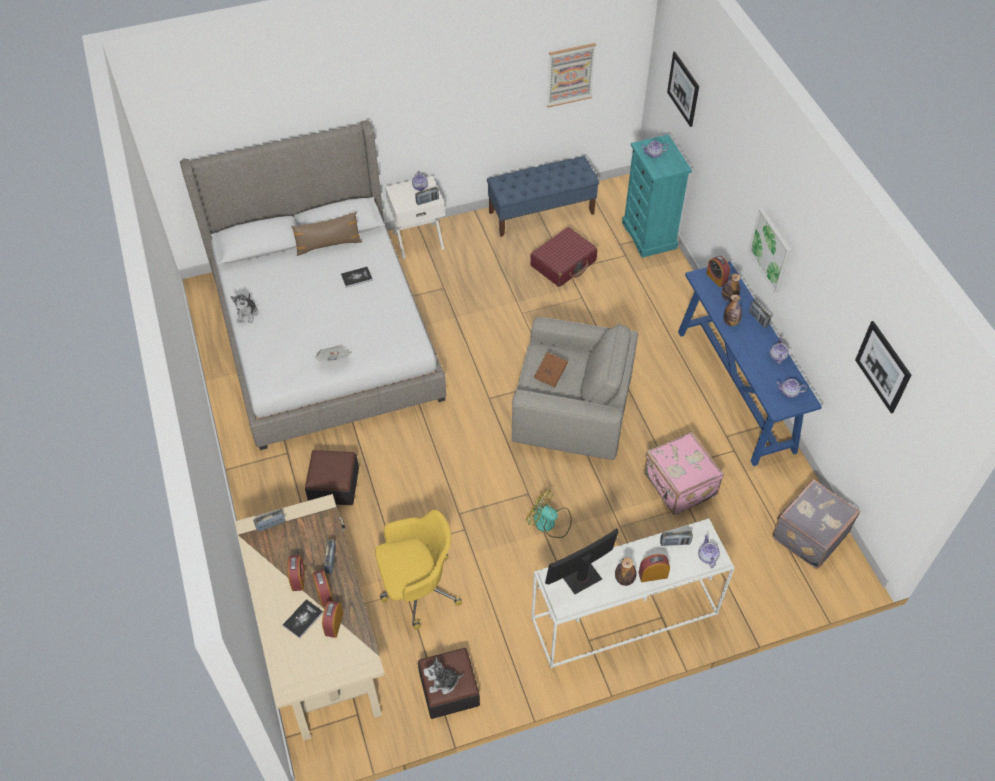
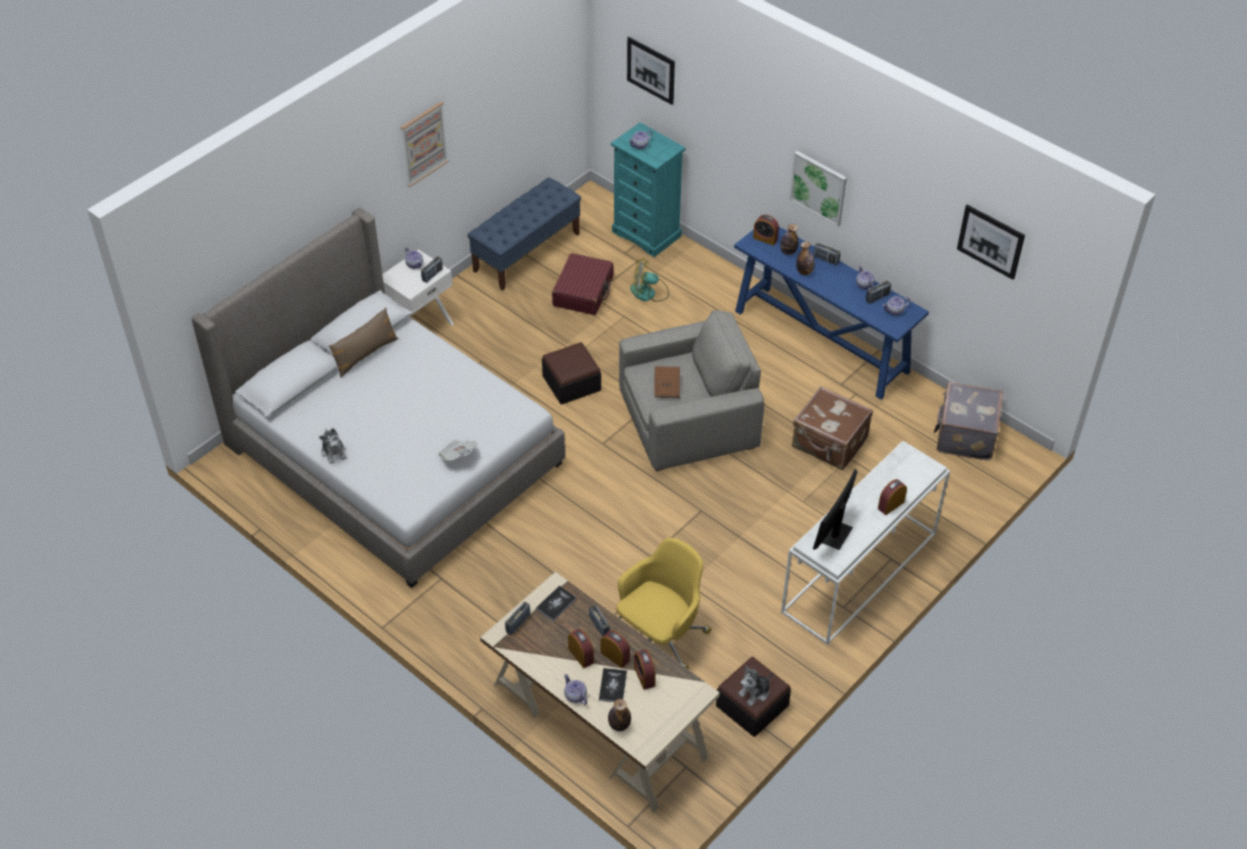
camera: 30 degrees left, 5 degrees down
ottoman [305,450,359,505] -> ottoman moved to [542,342,601,405]
book [341,267,373,288] -> book moved to [536,586,577,621]
fan [526,489,572,538] -> fan moved to [630,258,669,302]
picture [547,43,596,108] -> picture moved to [400,102,449,187]
bottle [615,557,637,586] -> bottle moved to [608,699,631,731]
pink suitcase [644,431,724,515] -> brown suitcase [792,386,873,470]
radio [660,531,693,546] -> radio moved to [866,281,891,304]
teapot [698,534,720,568] -> teapot moved to [564,674,587,705]

